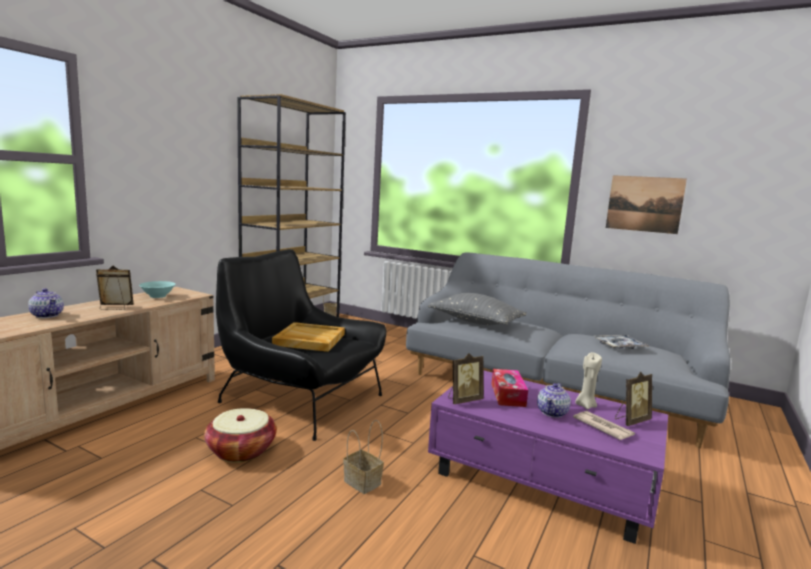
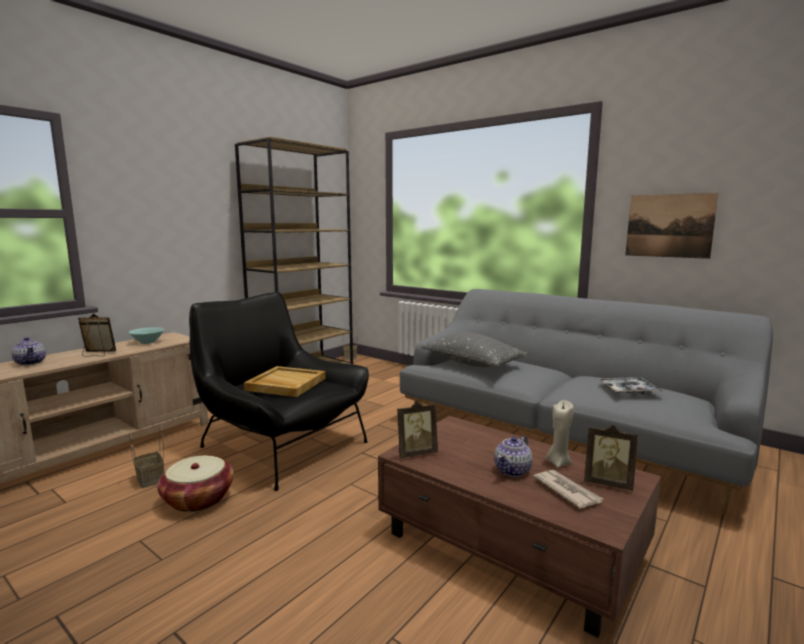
camera: 10 degrees right, 0 degrees up
basket [343,420,384,494] -> basket moved to [129,425,164,488]
purple coffee table [428,371,668,544] -> brown coffee table [378,416,661,638]
tissue box [491,369,528,407] -> none
picture frame [615,372,652,426] -> picture frame turned 45 degrees clockwise [584,425,638,491]

